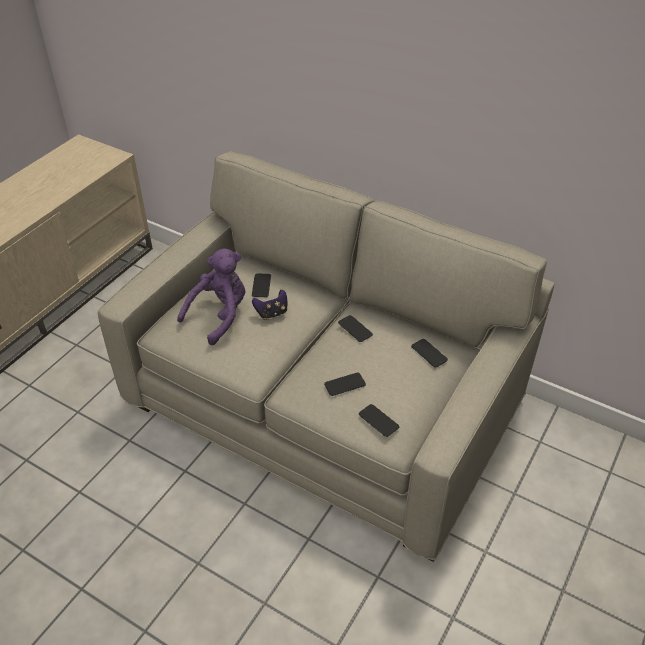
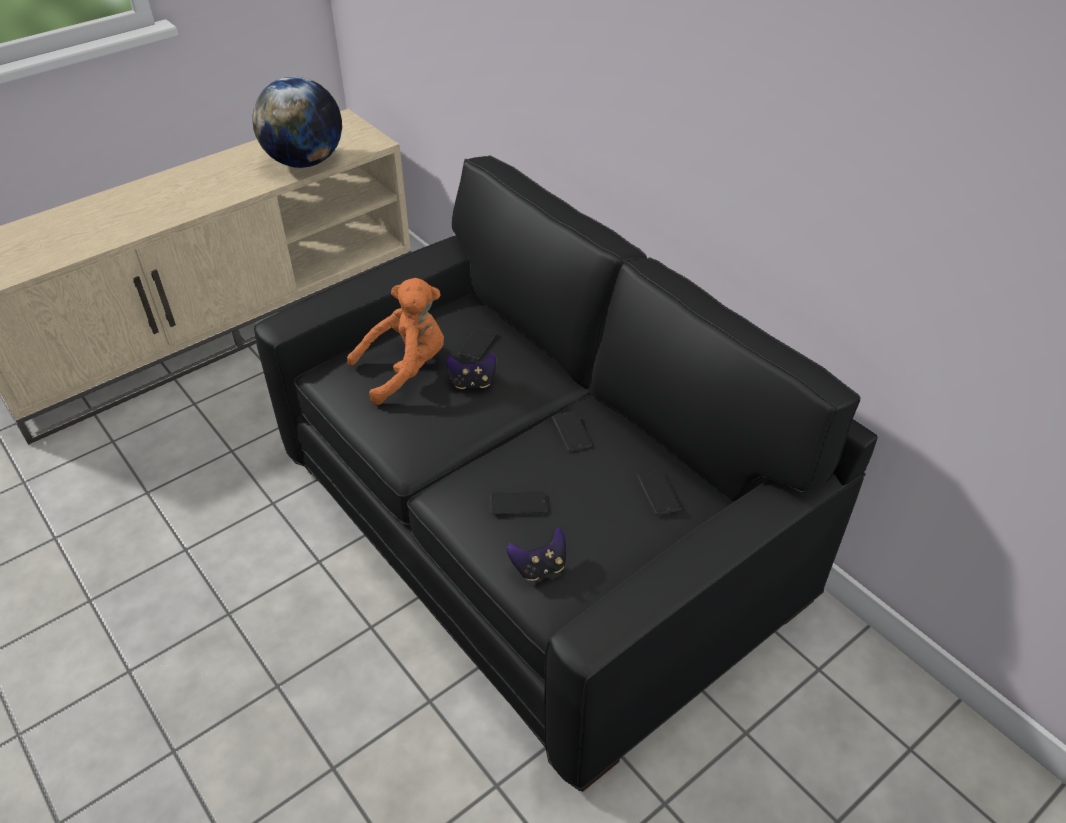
camera: 20 degrees right, 0 degrees up
beige sofa [98,151,555,562] -> black sofa [254,155,878,792]
purple plush toy [177,248,245,345] -> orange plush toy [347,278,444,405]
phone [359,404,399,437] -> game controller [506,528,566,581]
none -> globe [252,76,342,168]

